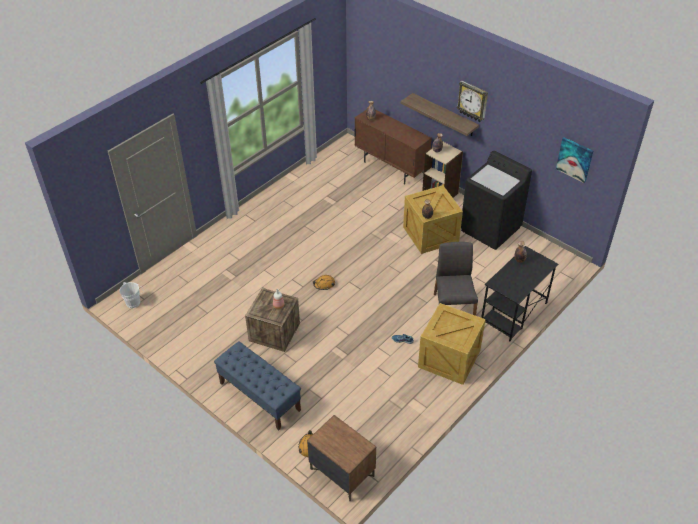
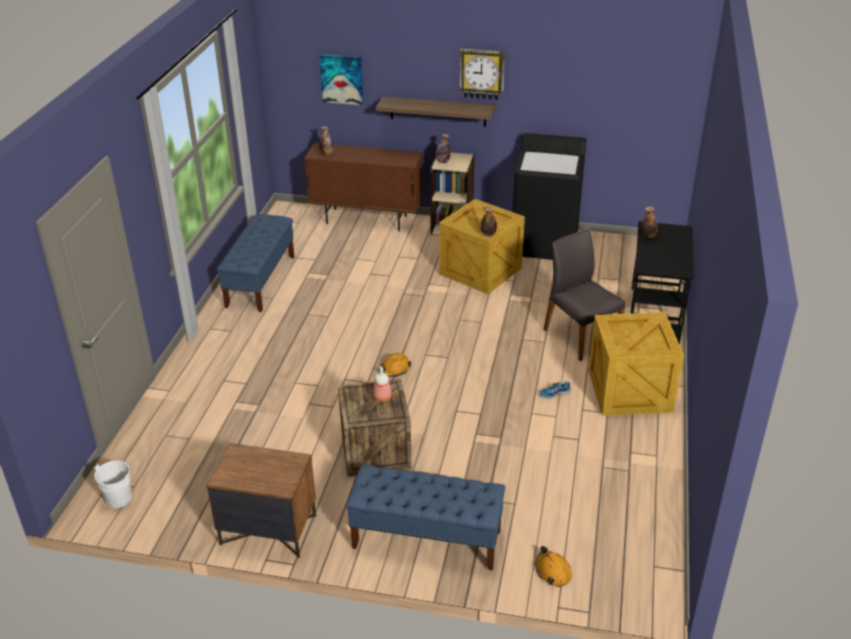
camera: 30 degrees left, 10 degrees down
brown nightstand [307,415,376,501] -> brown nightstand moved to [207,443,316,558]
picture [556,137,593,183] -> picture moved to [319,54,363,105]
none -> blue bench [217,214,294,312]

